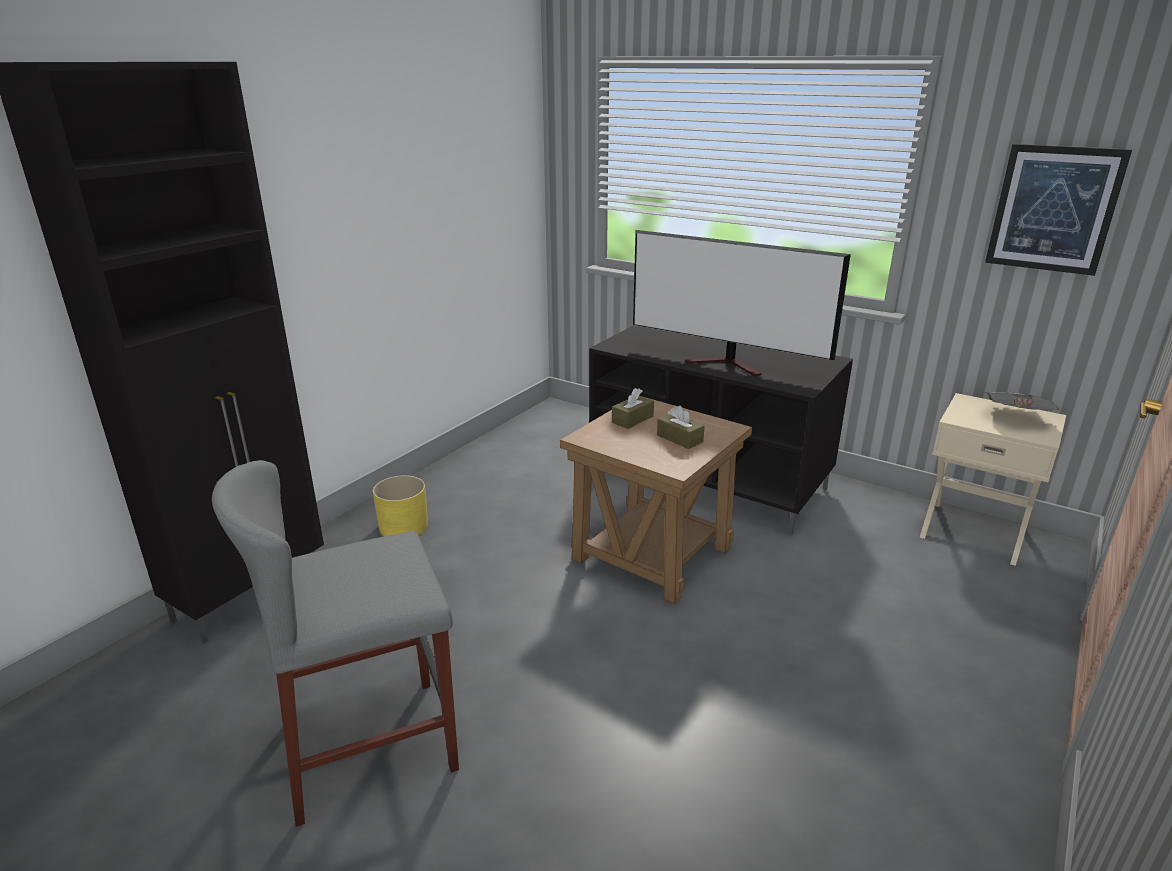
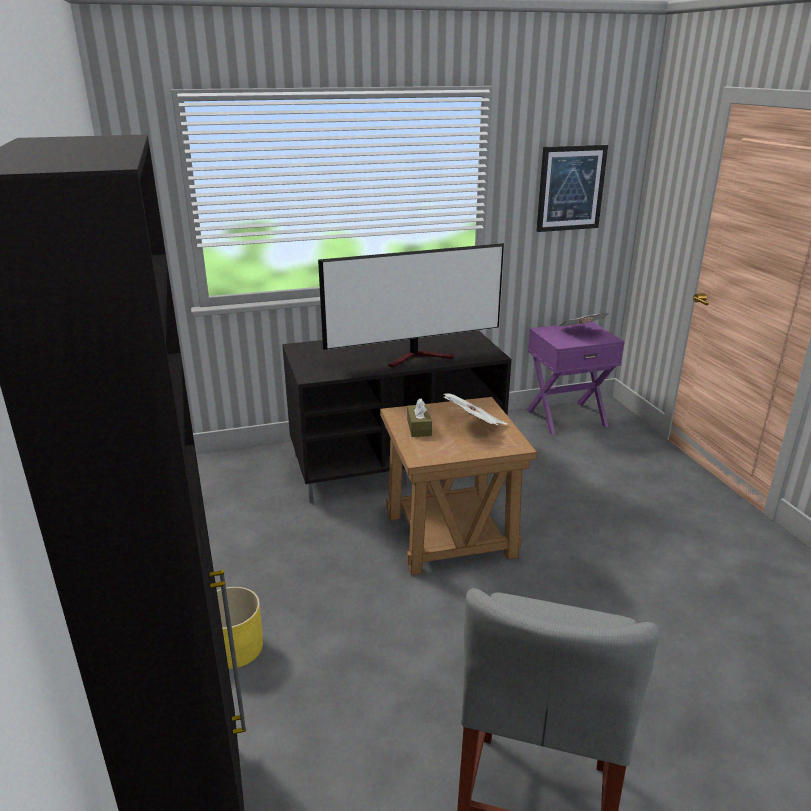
camera: 50 degrees left, 0 degrees up
brown tissue box [657,406,705,449] -> newspaper [443,393,508,426]
beige nightstand [920,393,1066,566] -> purple nightstand [527,322,625,435]

